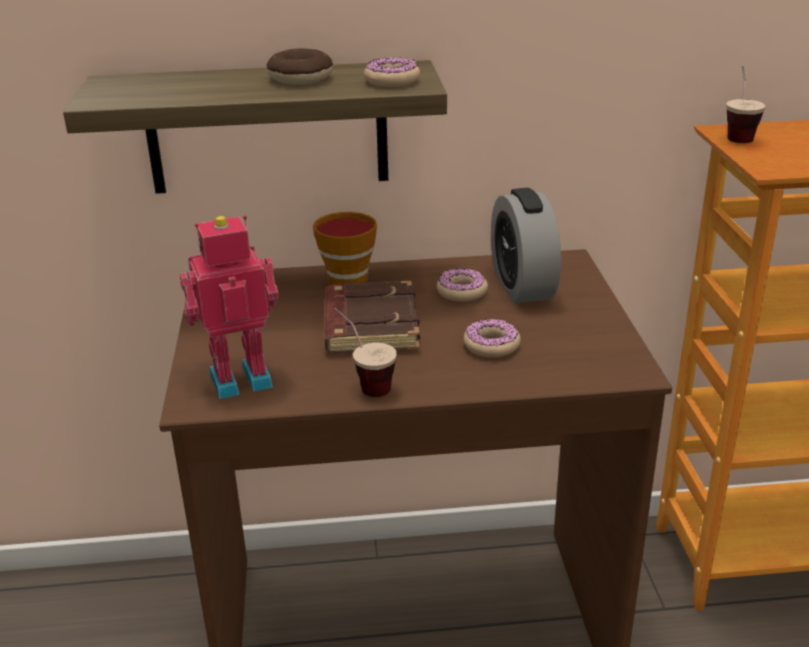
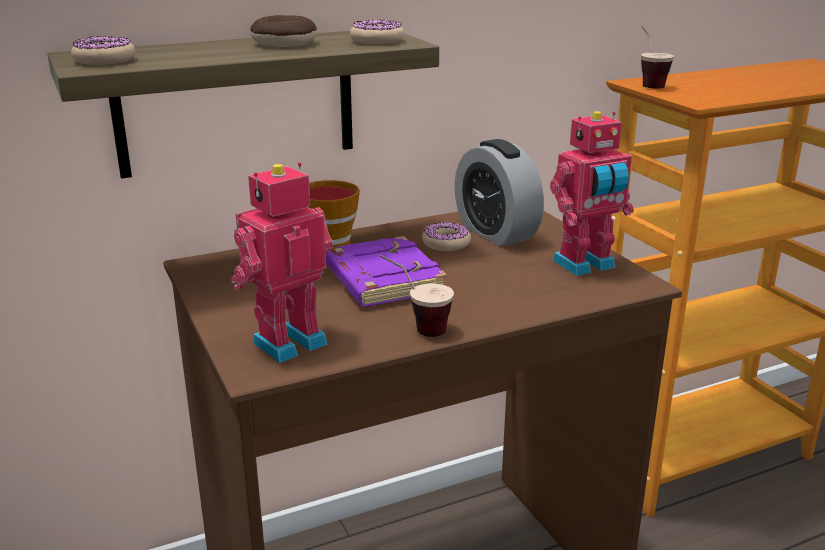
camera: 20 degrees left, 5 degrees down
brown book [325,281,420,353] -> purple book [326,236,447,306]
donut [464,318,521,358] -> donut moved to [71,36,135,65]
none -> toy robot [550,111,634,276]

